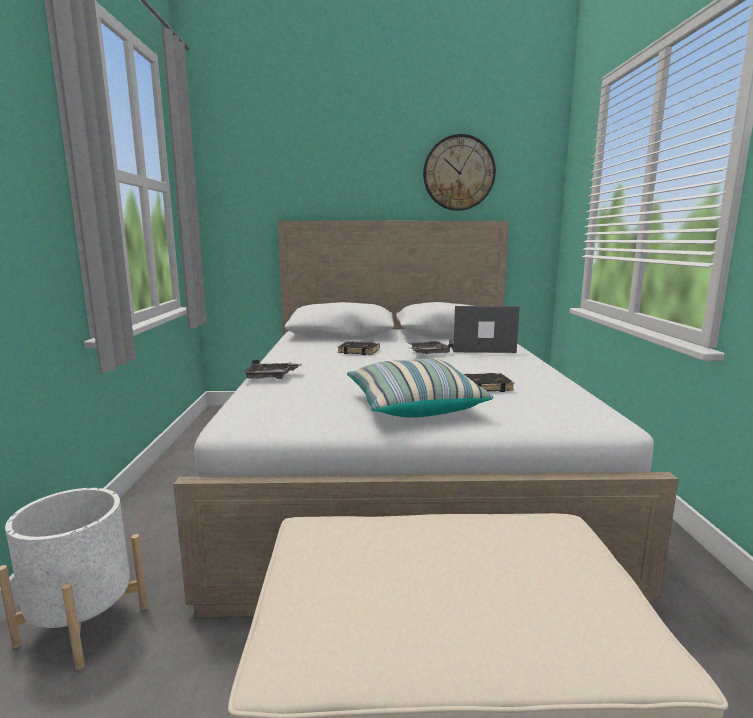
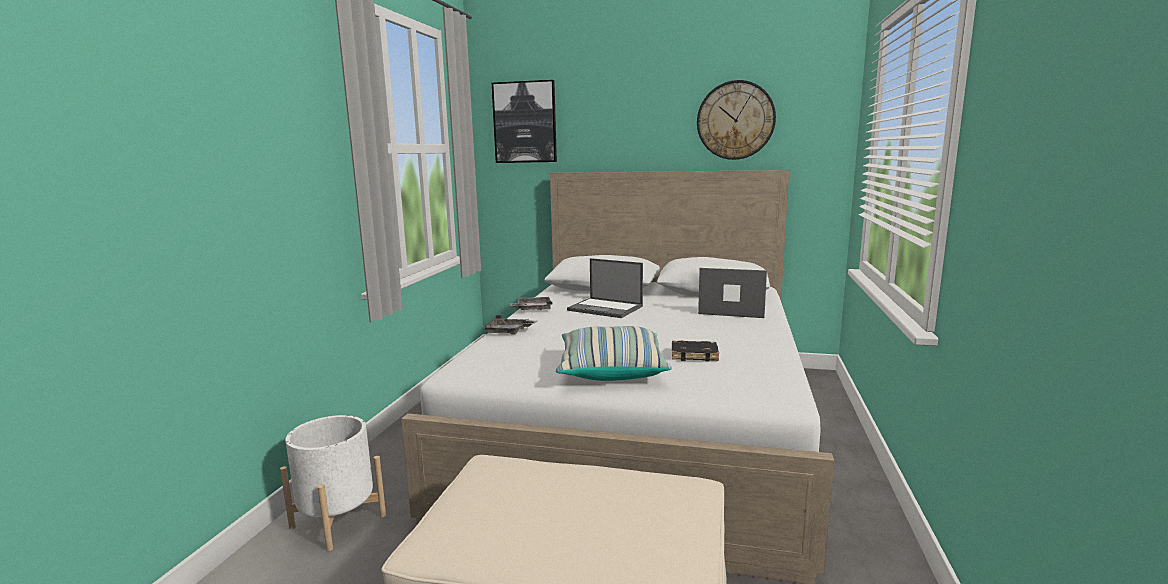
camera: 15 degrees right, 0 degrees up
black book [337,341,380,355] -> laptop [567,258,643,318]
grey tray [408,341,453,354] -> grey tray moved to [509,297,553,310]
none -> picture [492,80,557,163]

